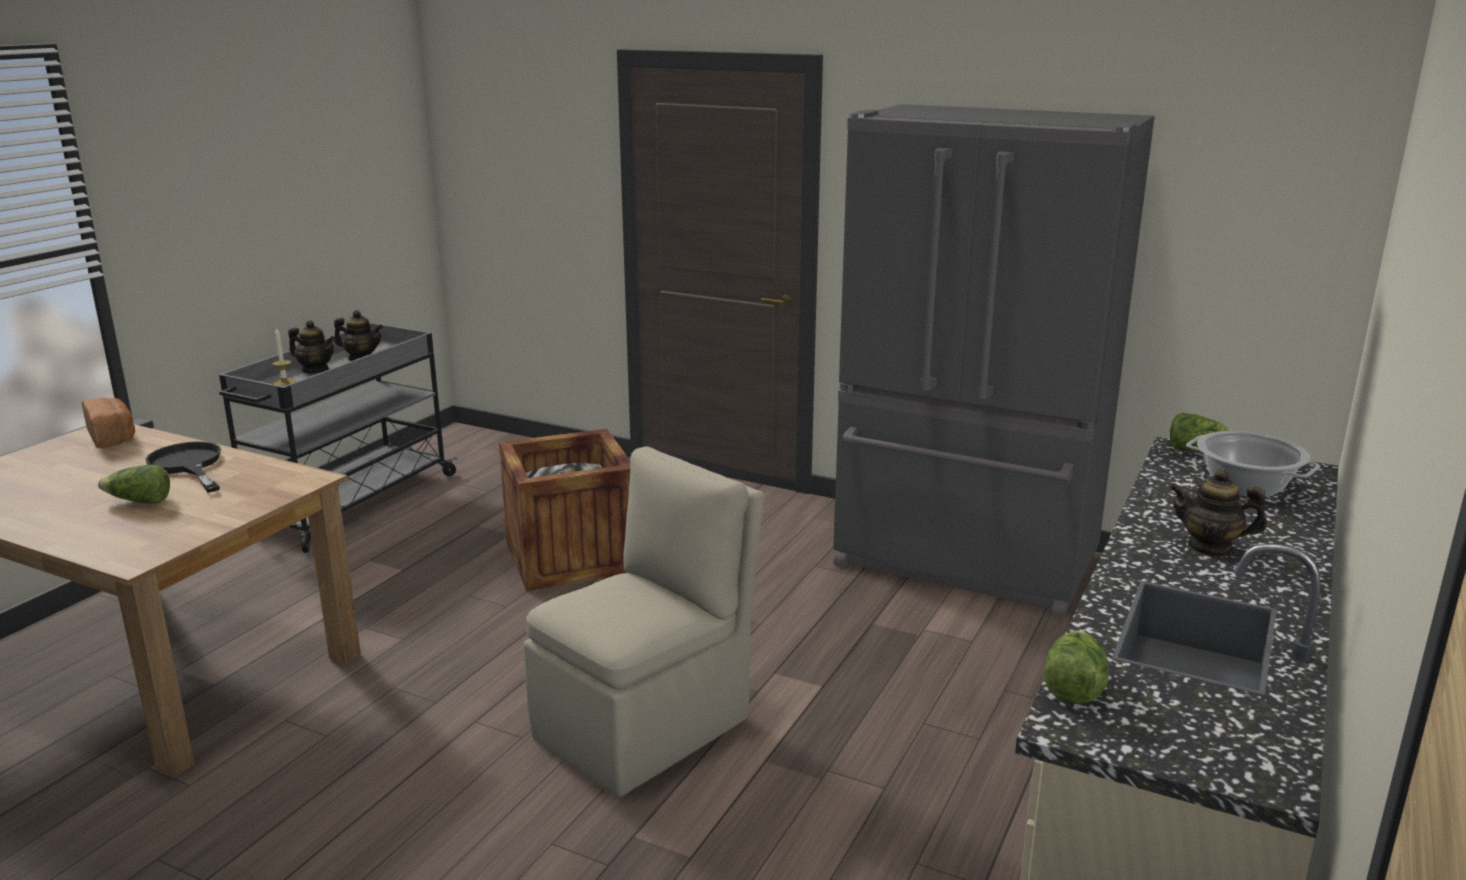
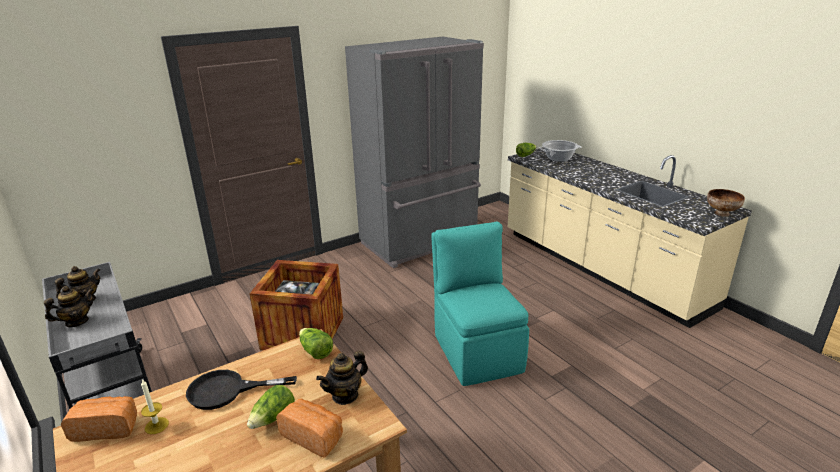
camera: 60 degrees left, 5 degrees up
candle [272,327,296,386] -> candle moved to [141,379,169,434]
beige chair [523,446,764,797] -> turquoise chair [431,222,529,386]
lettuce [1044,631,1109,704] -> lettuce moved to [299,328,333,359]
teapot [1169,468,1267,557] -> teapot moved to [316,351,368,405]
none -> bread [276,399,343,458]
none -> bowl [707,189,745,217]

